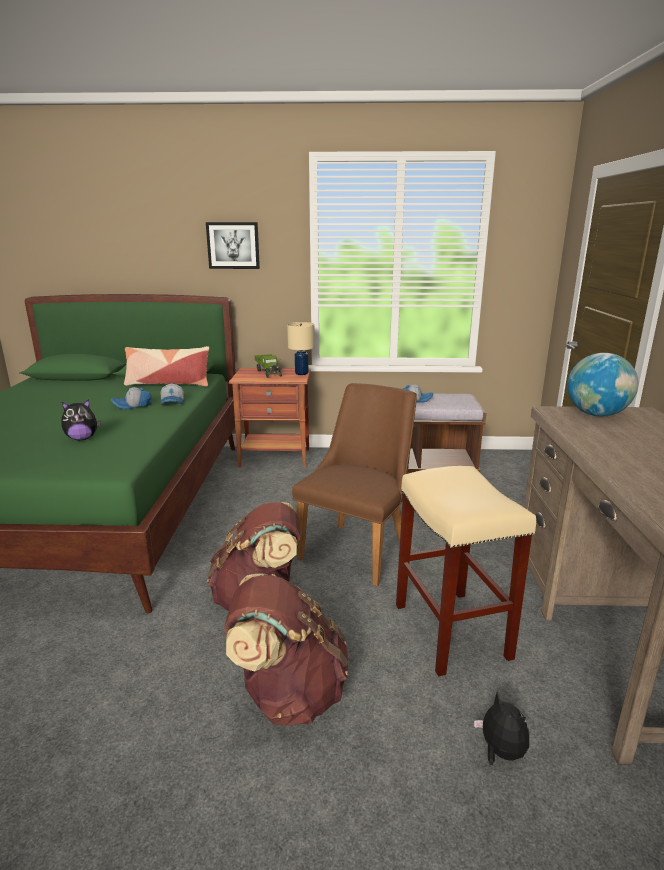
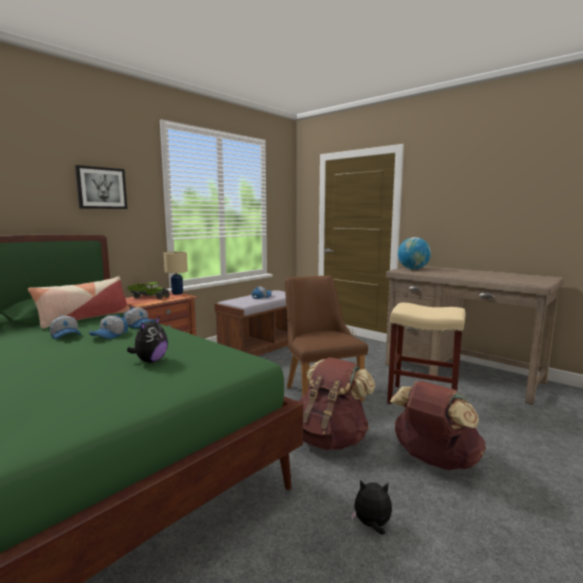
camera: 50 degrees left, 10 degrees down
plush toy [474,692,529,765] -> plush toy moved to [351,480,392,534]
none -> cap [49,315,81,339]

